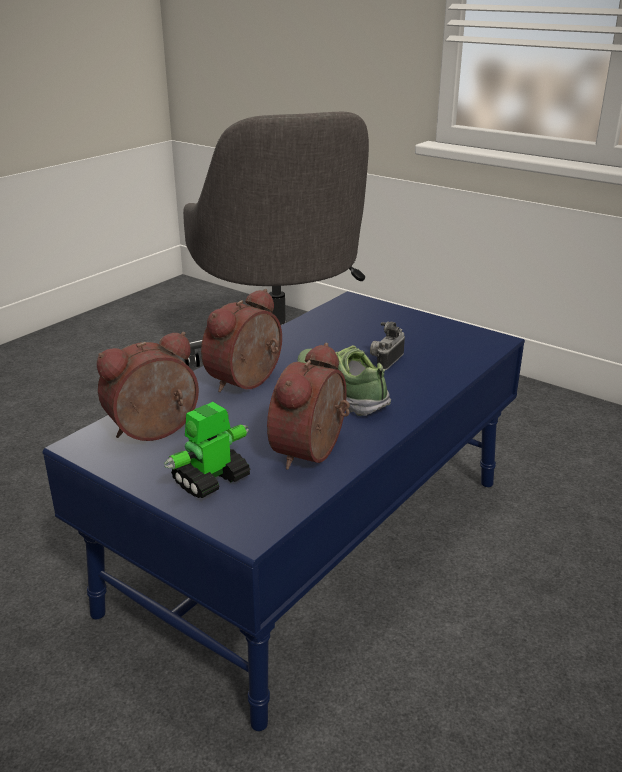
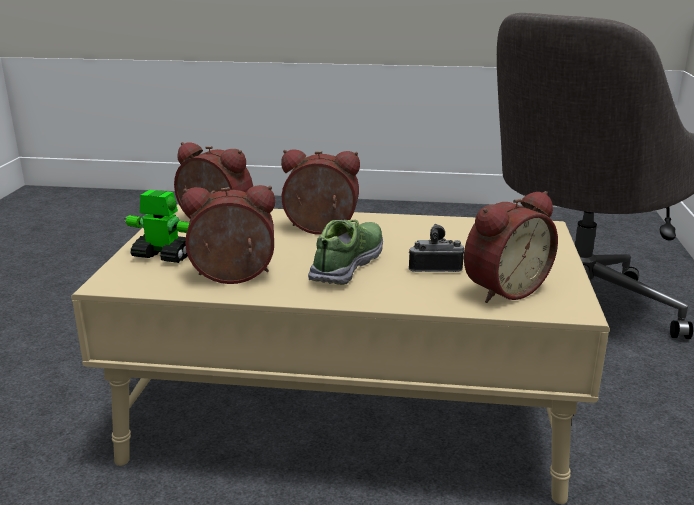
camera: 60 degrees right, 5 degrees down
blue coffee table [43,291,525,731] -> beige coffee table [71,204,610,504]
none -> alarm clock [464,191,558,303]

